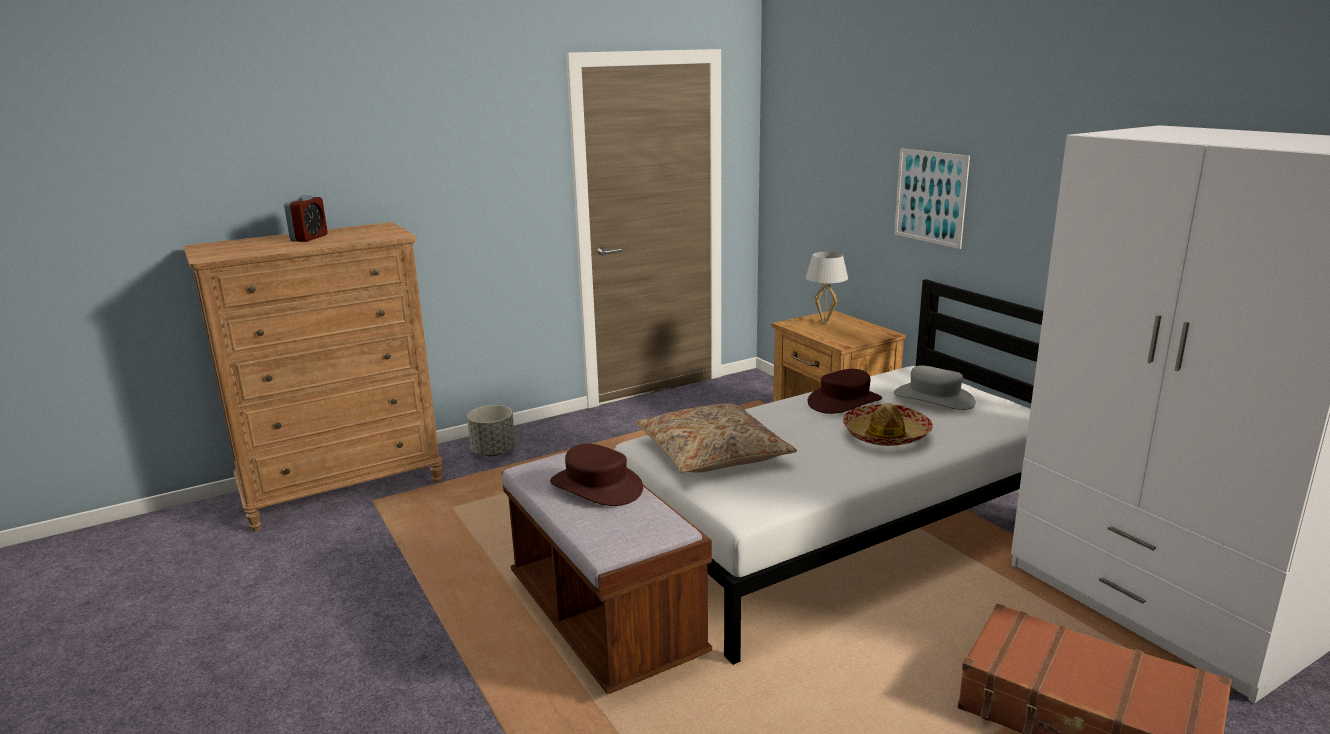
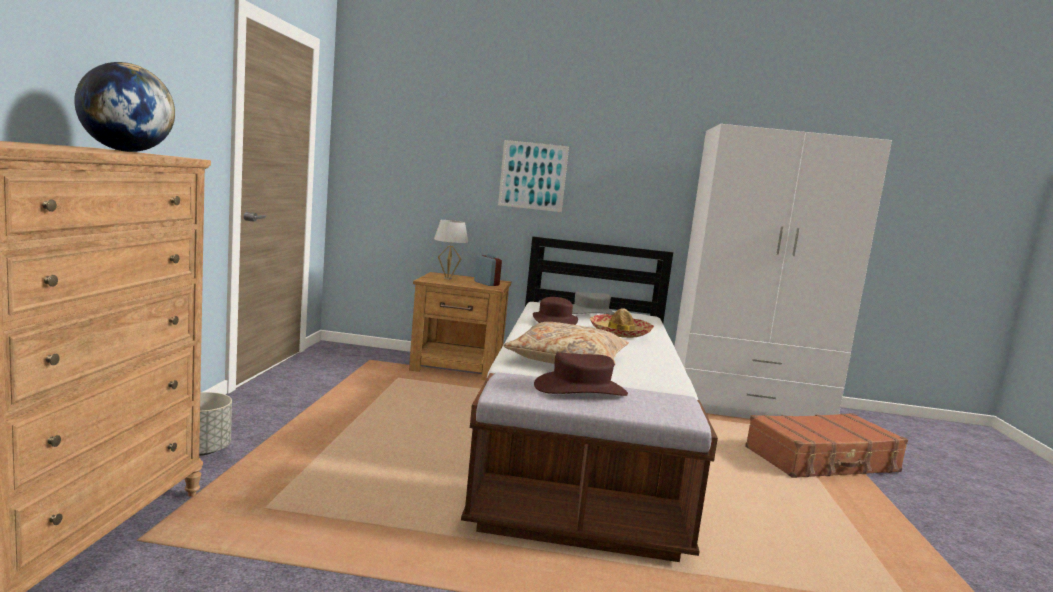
camera: 55 degrees left, 10 degrees down
alarm clock [284,195,328,242] -> alarm clock moved to [474,254,502,286]
none -> globe [74,62,175,152]

